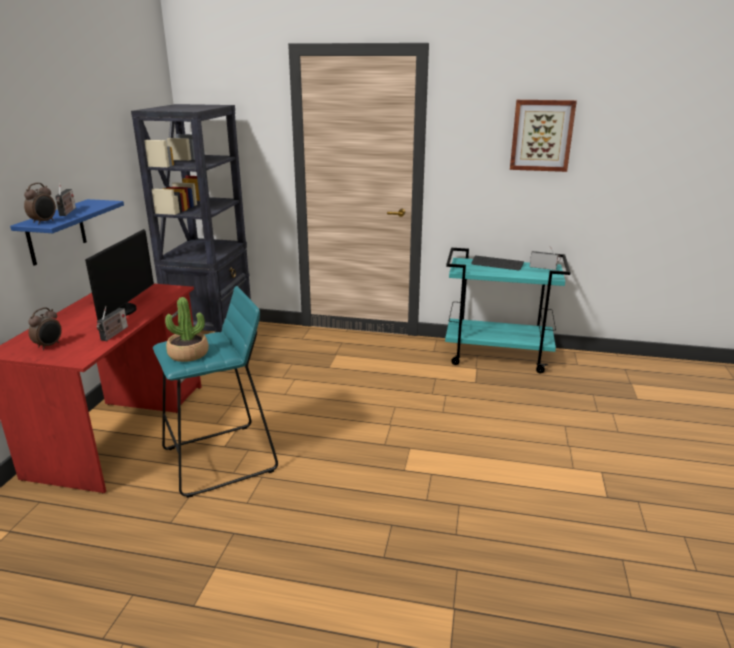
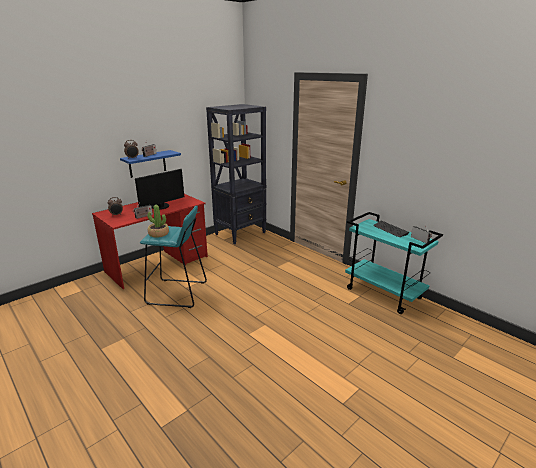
camera: 35 degrees right, 0 degrees up
picture [510,100,577,172] -> none

